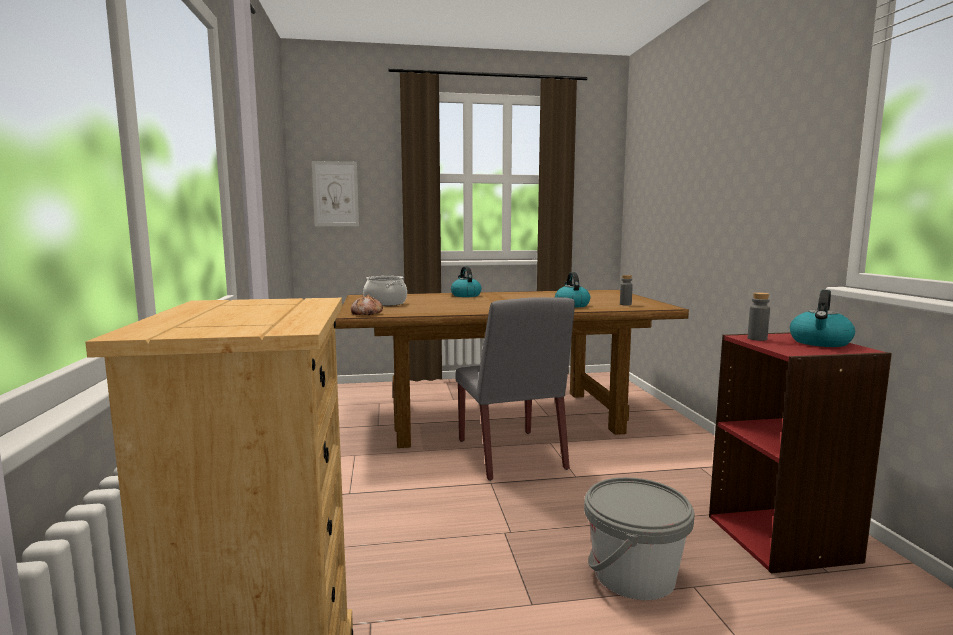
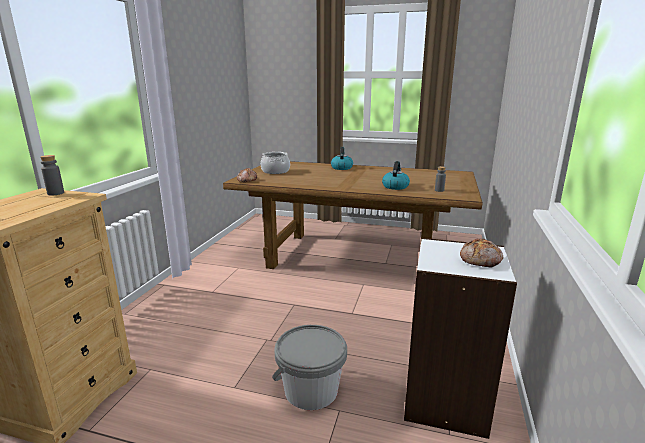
camera: 25 degrees right, 10 degrees up
picture [312,161,359,226] -> none
grey chair [455,297,575,481] -> none
red bookcase [709,332,892,574] -> white bookcase [404,238,517,439]
grey bottle [748,292,770,341] -> grey bottle moved to [40,155,64,195]
kettle [790,290,855,347] -> bread [460,238,503,268]

